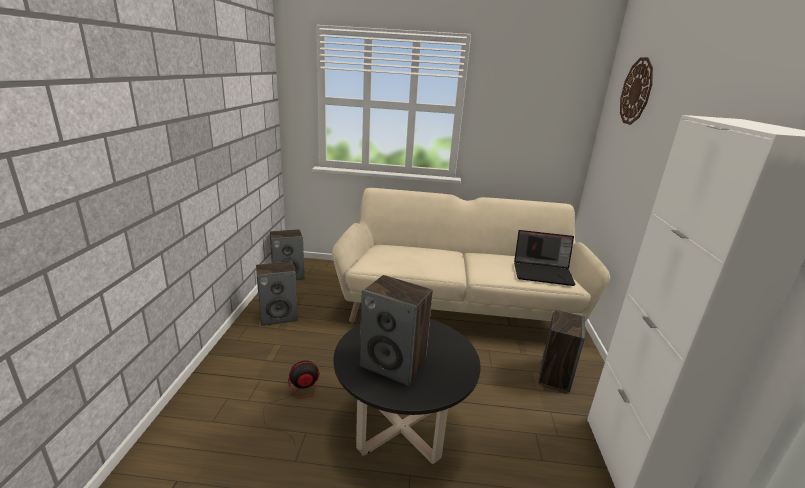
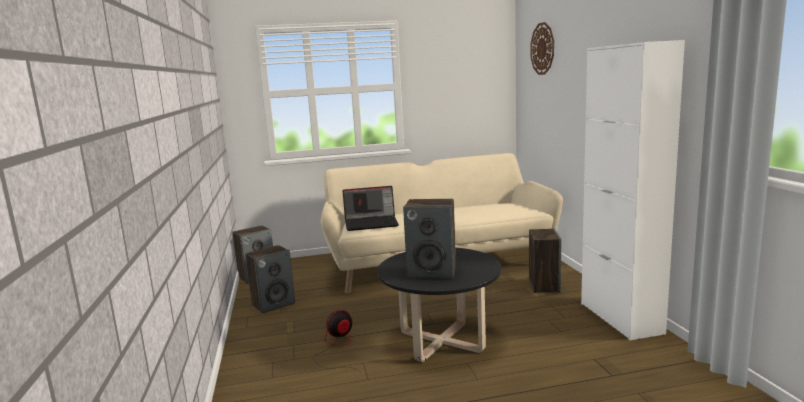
camera: 15 degrees left, 10 degrees down
laptop [514,230,576,286] -> laptop moved to [342,186,399,231]

